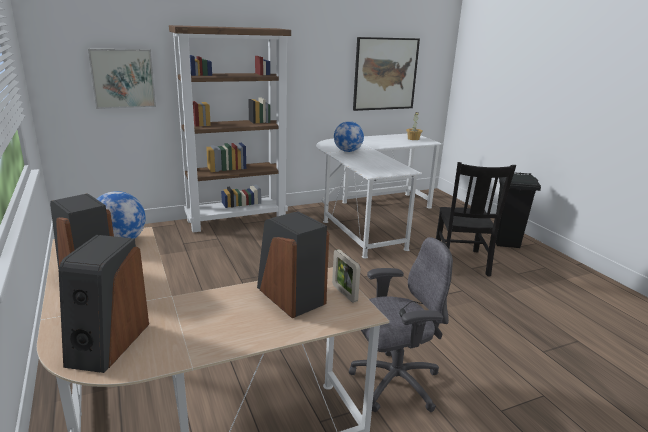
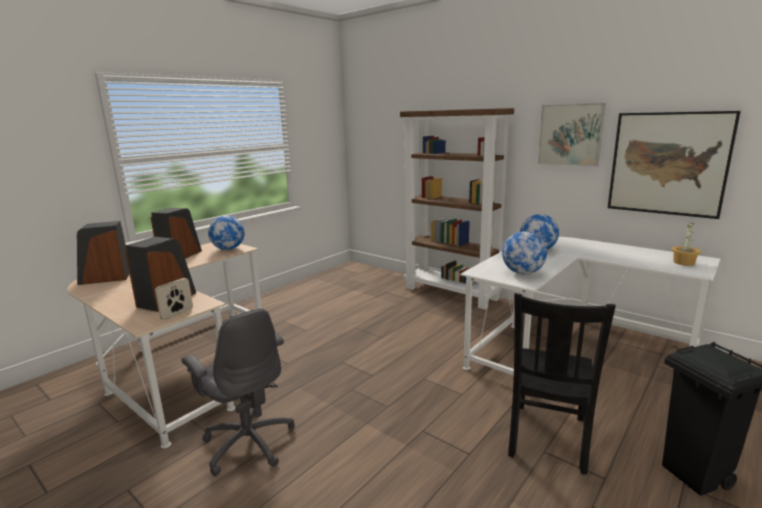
camera: 65 degrees right, 5 degrees down
picture [88,49,156,109] -> picture moved to [538,103,606,167]
black chair [436,162,516,277] -> black chair turned 45 degrees counterclockwise [508,293,616,475]
none -> globe [502,231,547,274]

